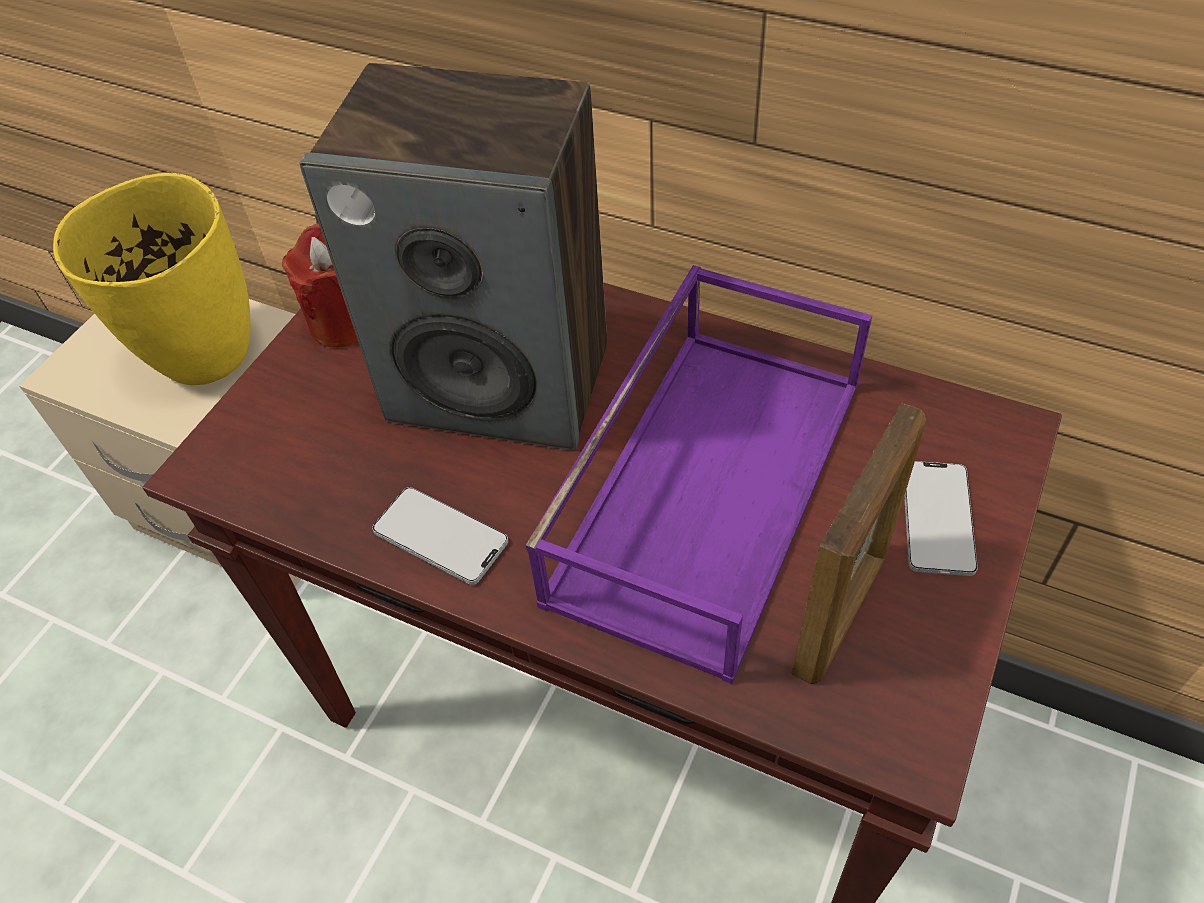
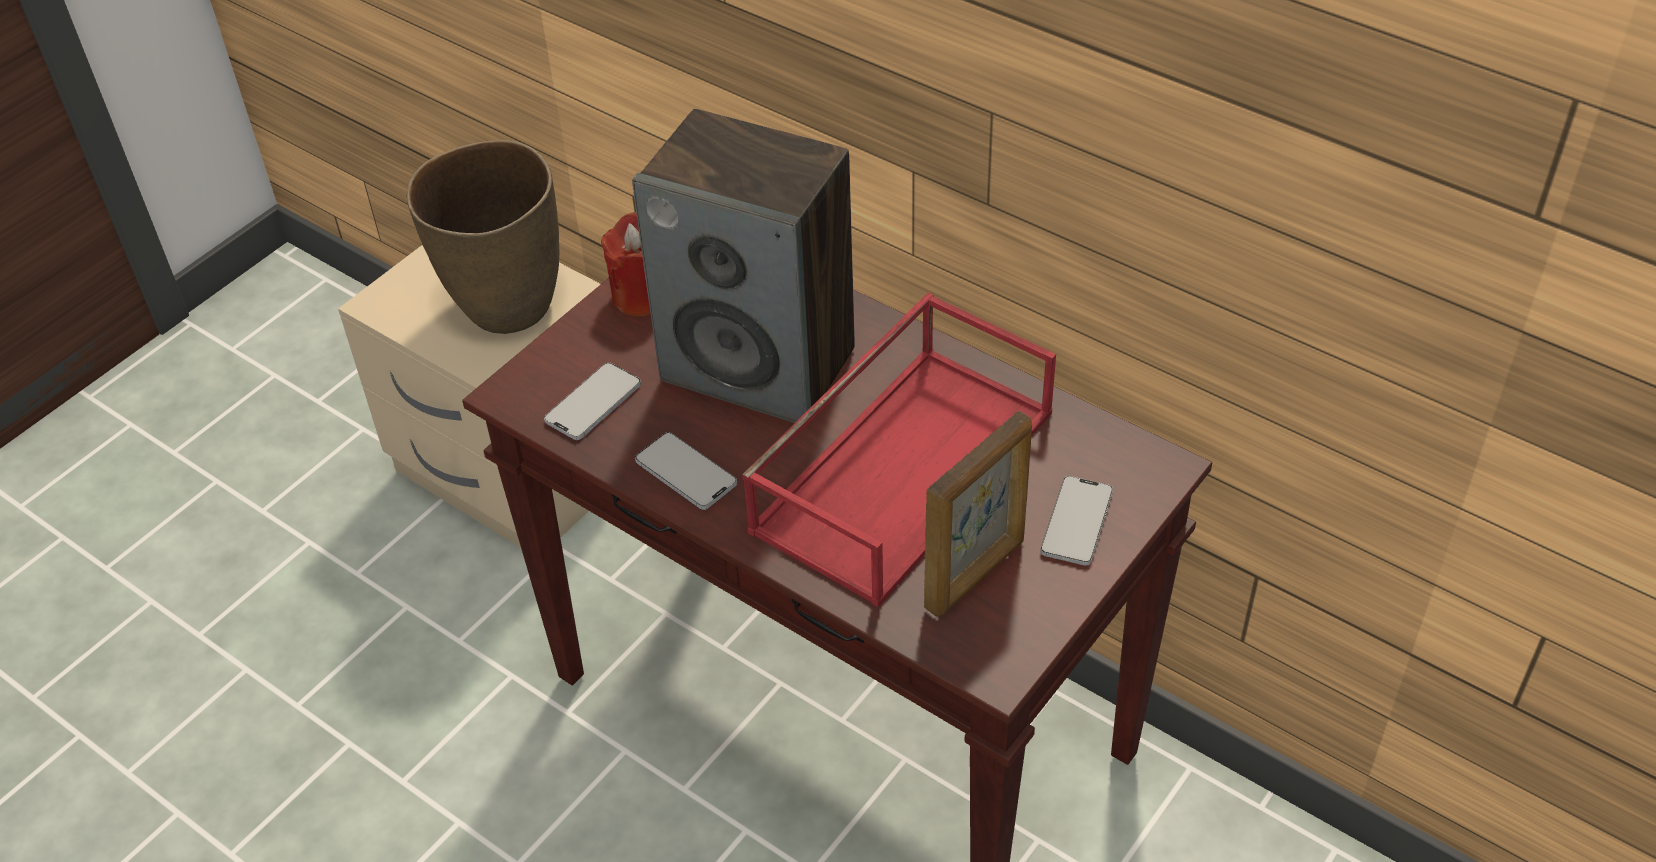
camera: 10 degrees right, 5 degrees down
yellow vase [53,173,250,385] -> brown vase [407,140,559,334]
purple tray [526,265,872,684] -> red tray [742,293,1056,607]
none -> phone [544,362,641,440]

